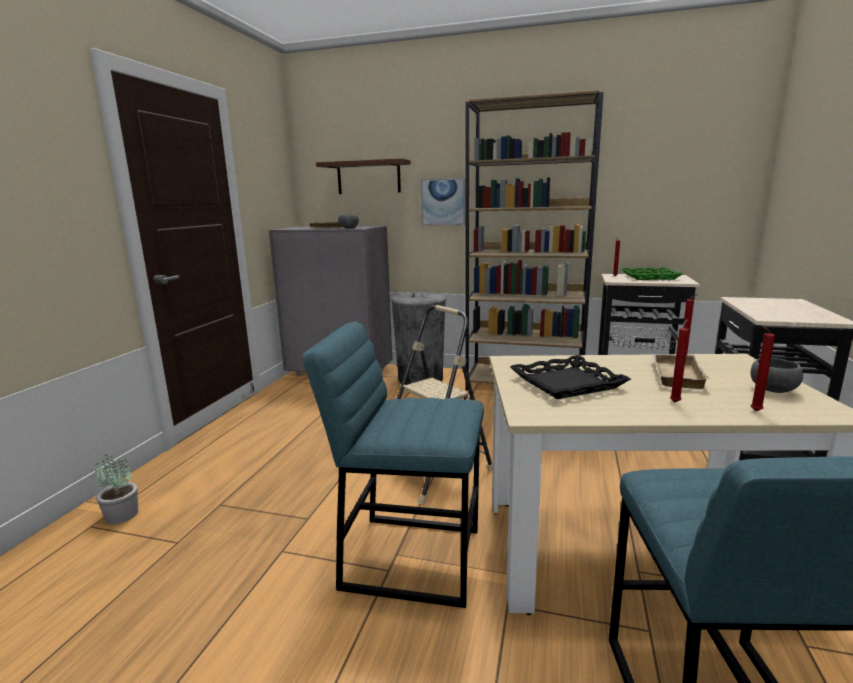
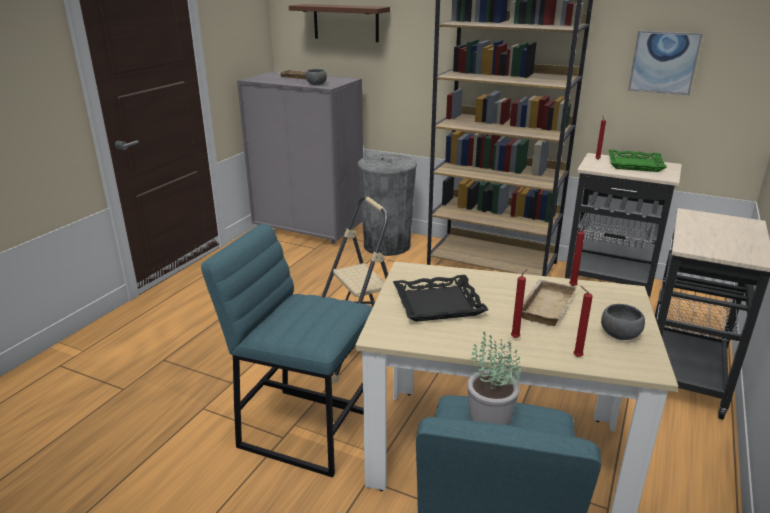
camera: 10 degrees right, 10 degrees up
potted plant [95,454,138,524] -> potted plant moved to [467,331,521,425]
picture [421,178,465,226] -> picture moved to [628,31,703,95]

